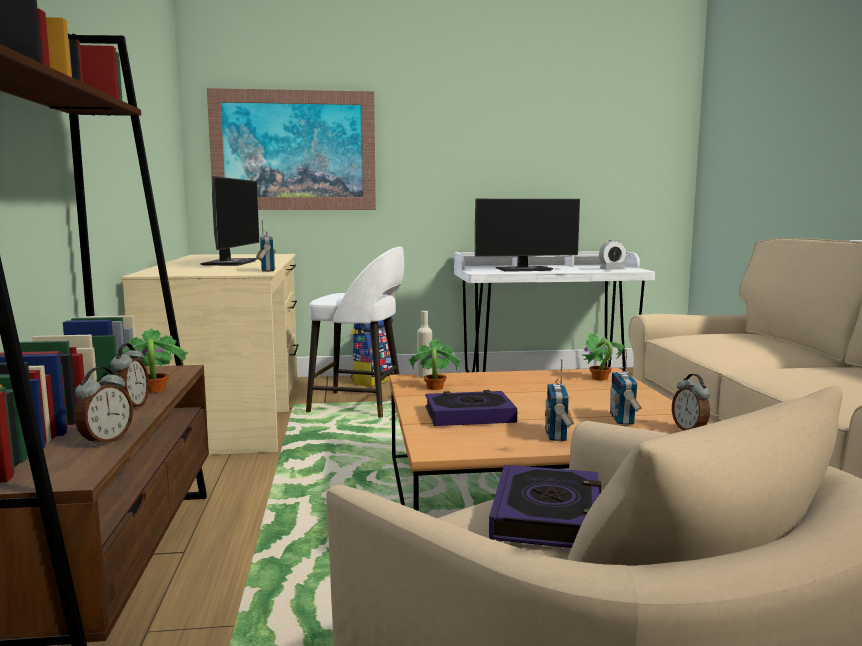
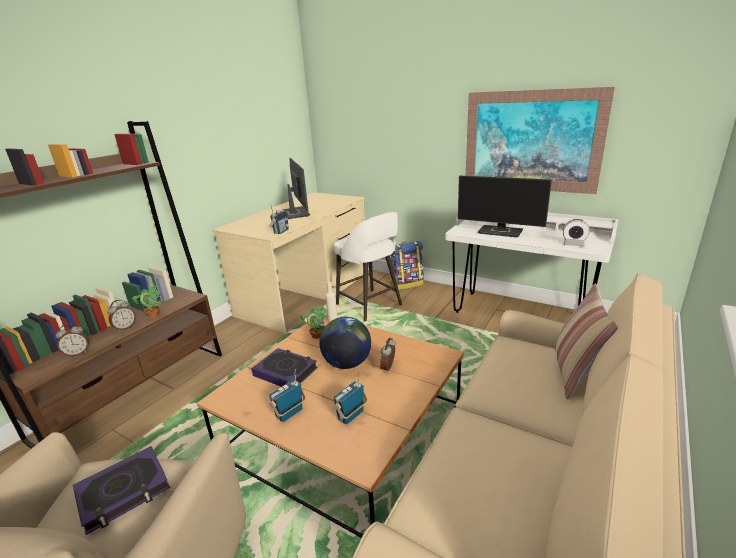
camera: 40 degrees right, 15 degrees up
monitor [200,176,259,266] -> monitor turned 60 degrees counterclockwise [282,158,310,219]
picture [207,88,376,210] -> picture moved to [466,87,615,194]
potted plant [582,333,624,381] -> none
alarm clock [672,374,710,431] -> alarm clock moved to [380,338,396,373]
none -> globe [319,317,371,369]
none -> pillow [554,284,618,400]

